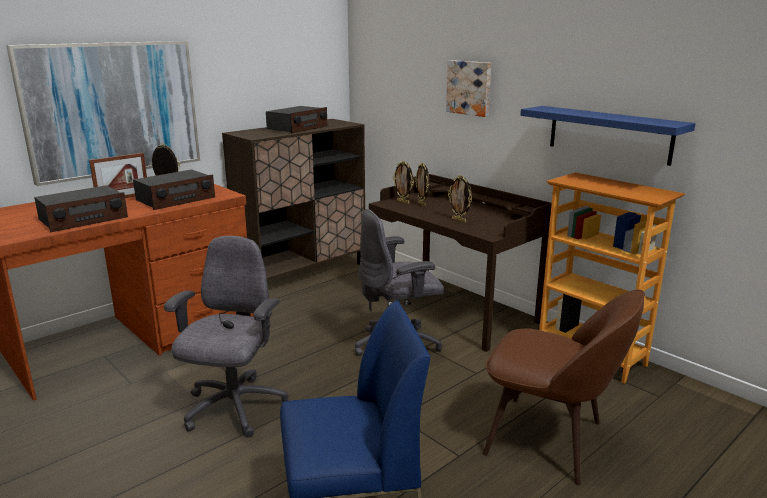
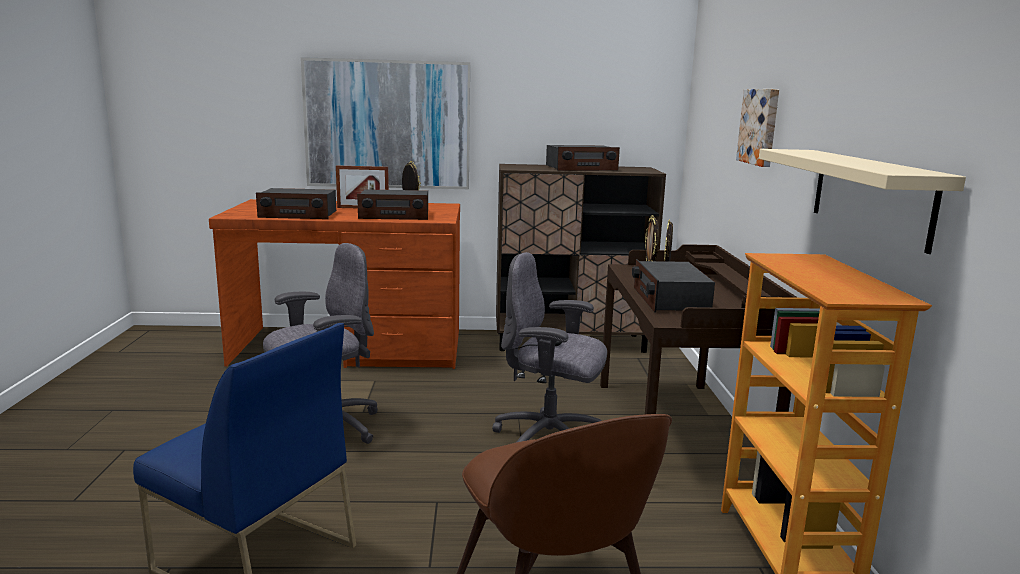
camera: 40 degrees right, 5 degrees down
picture frame [448,175,472,223] -> radio [632,259,715,313]
blue shelf [520,106,695,166] -> beige shelf [759,149,966,254]

